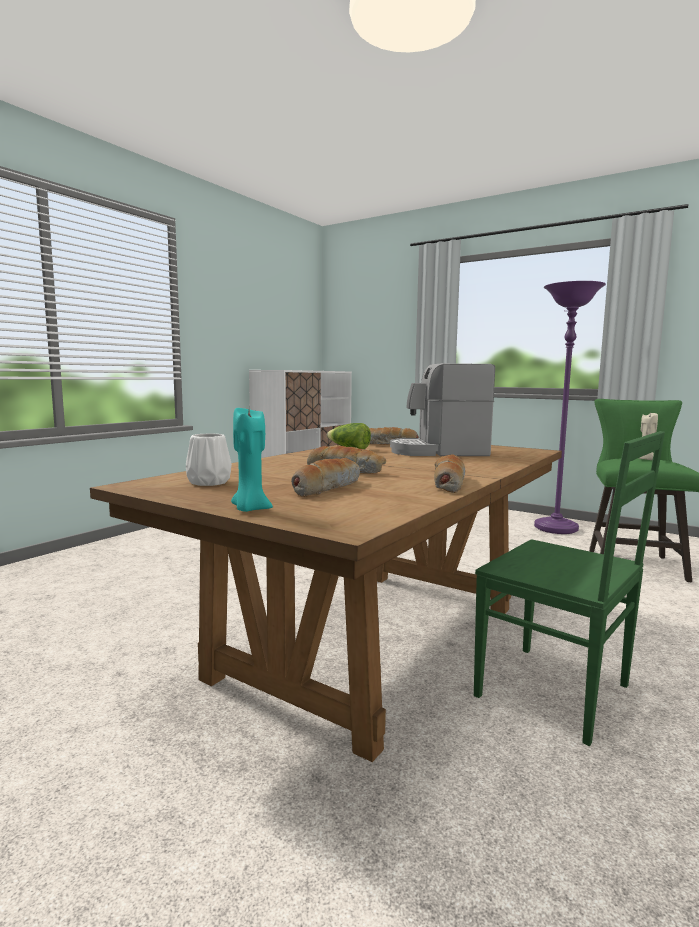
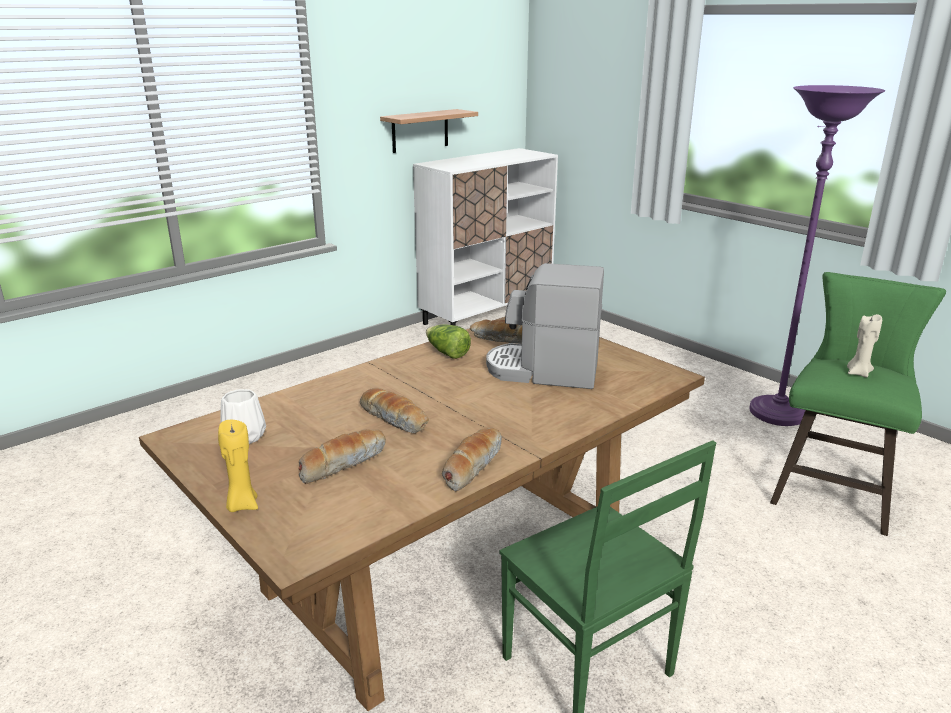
camera: 15 degrees right, 15 degrees up
turquoise candle [231,408,273,512] -> yellow candle [218,420,258,512]
none -> shelf [380,109,478,153]

